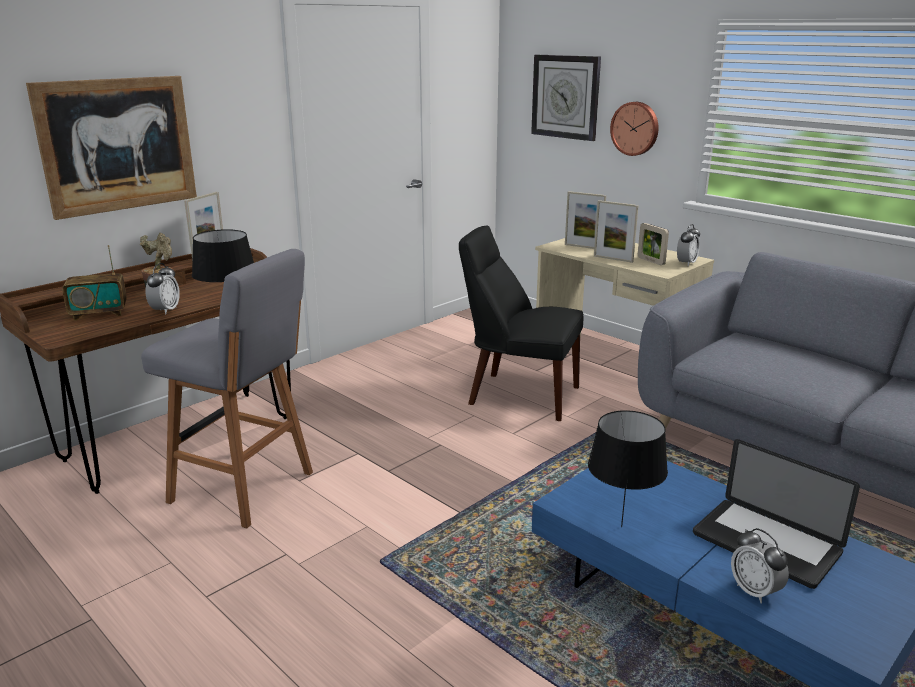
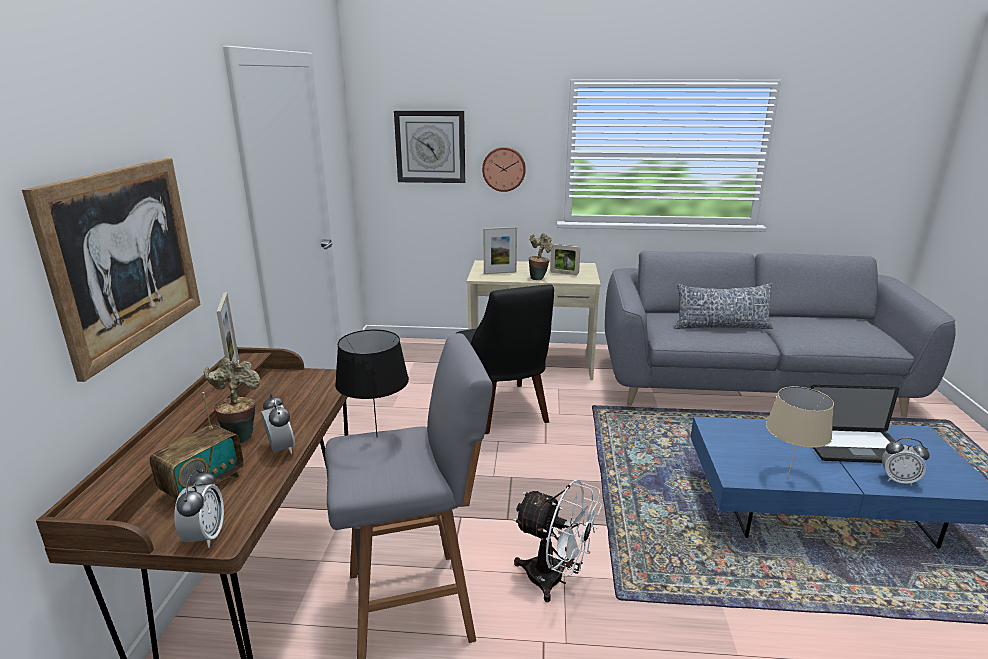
camera: 40 degrees left, 0 degrees up
black chair [459,225,584,421] -> black chair turned 90 degrees counterclockwise [455,284,554,434]
black table lamp [588,410,668,527] -> beige table lamp [766,387,834,477]
picture frame [594,200,639,263] -> potted plant [529,233,552,280]
alarm clock [677,224,700,266] -> alarm clock moved to [174,469,224,548]
none -> white fan [513,480,602,602]
none -> pillow [674,283,773,329]

